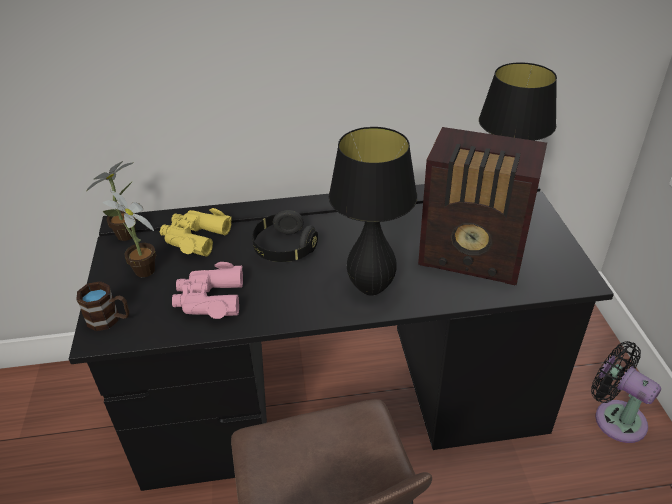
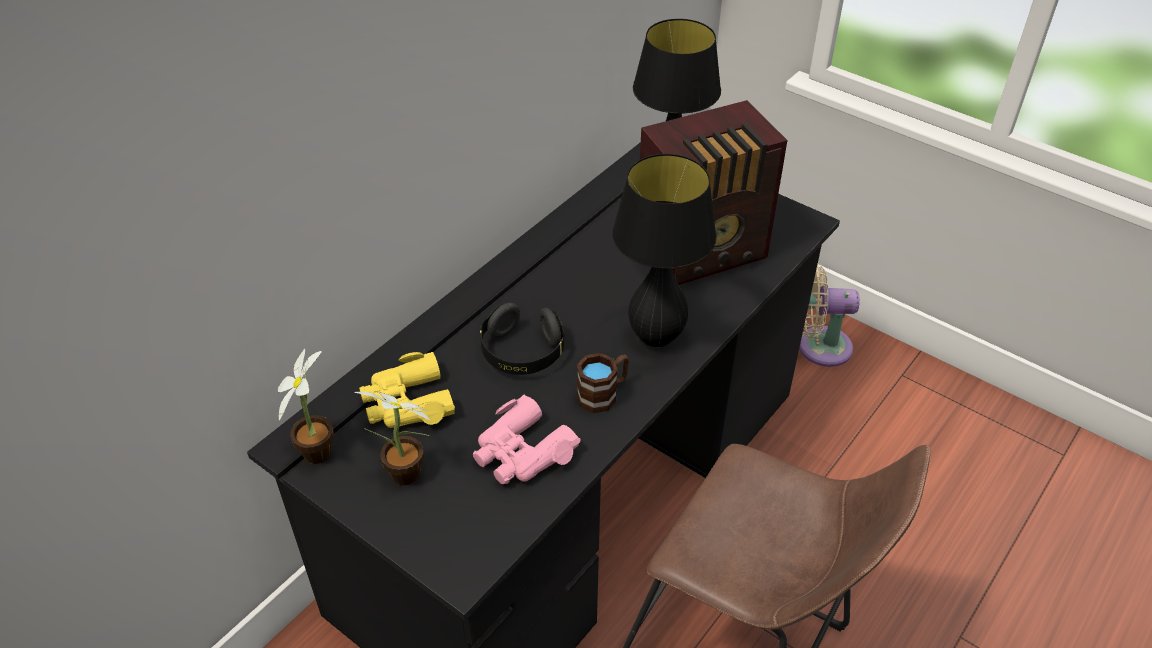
camera: 45 degrees left, 5 degrees up
brown mug [76,281,129,331] -> brown mug moved to [577,353,629,413]
black fan [591,341,661,443] -> beige fan [799,264,860,367]

